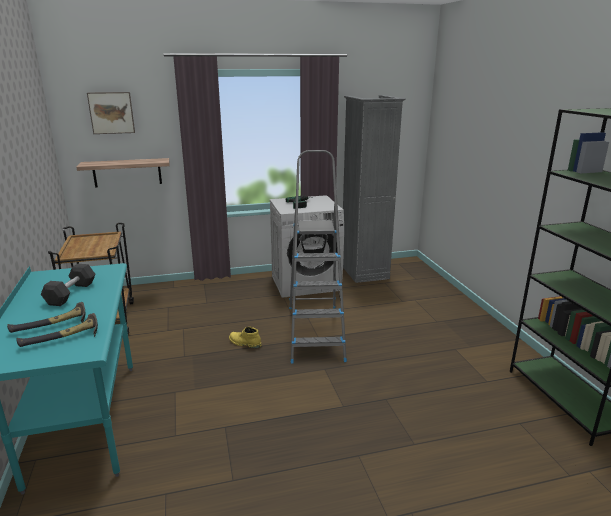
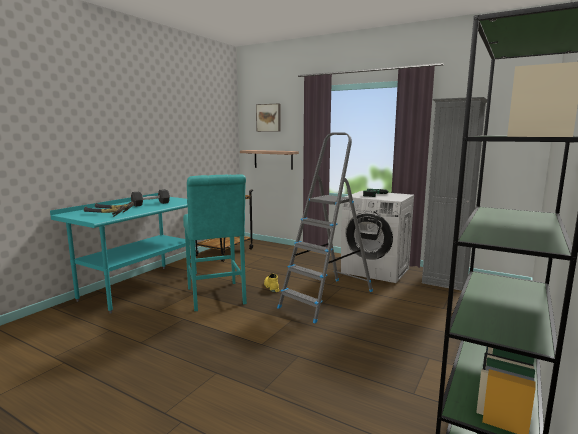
camera: 45 degrees right, 10 degrees down
none -> turquoise stool [183,174,247,311]

